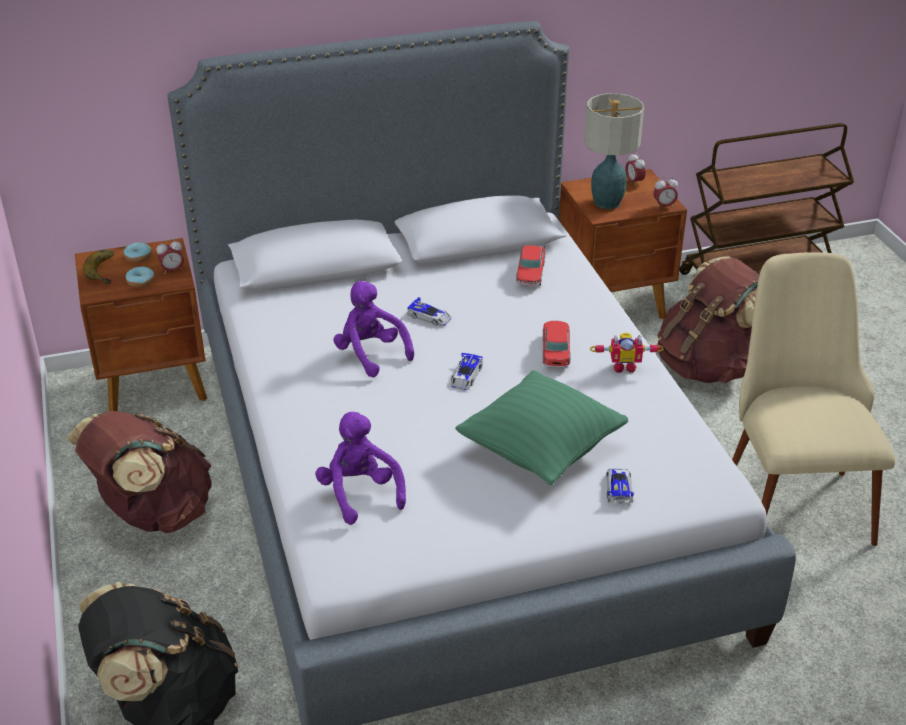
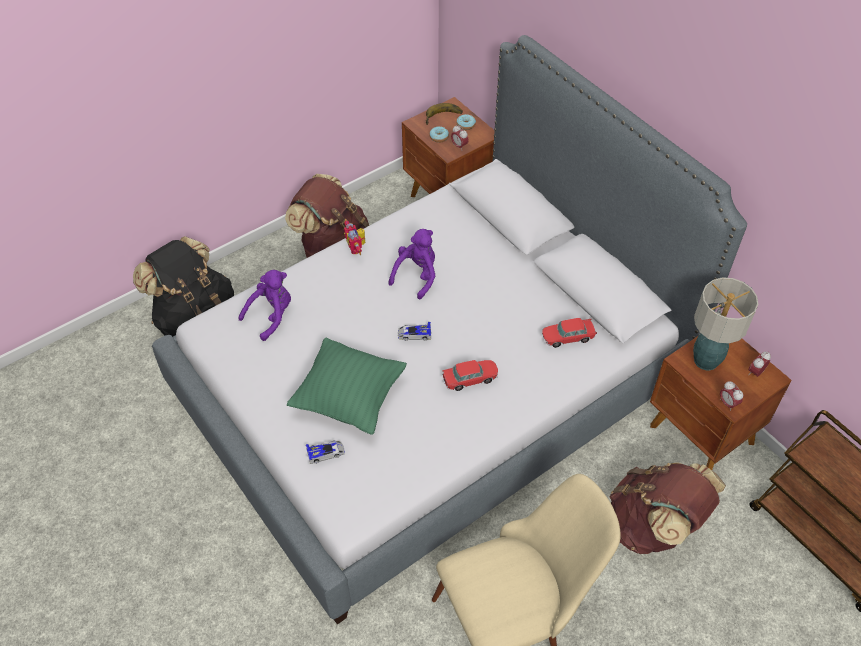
camera: 70 degrees right, 15 degrees up
toy car [407,297,451,326] -> none
toy robot [590,332,664,373] -> toy robot moved to [344,219,365,255]

